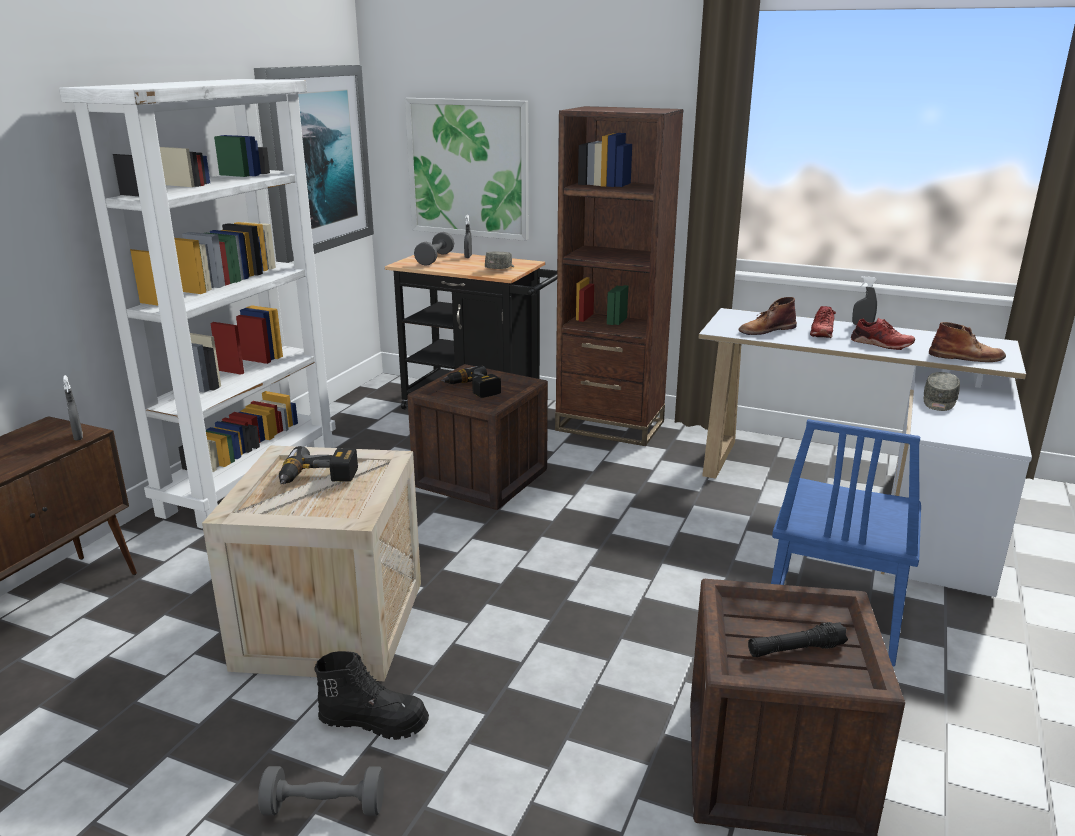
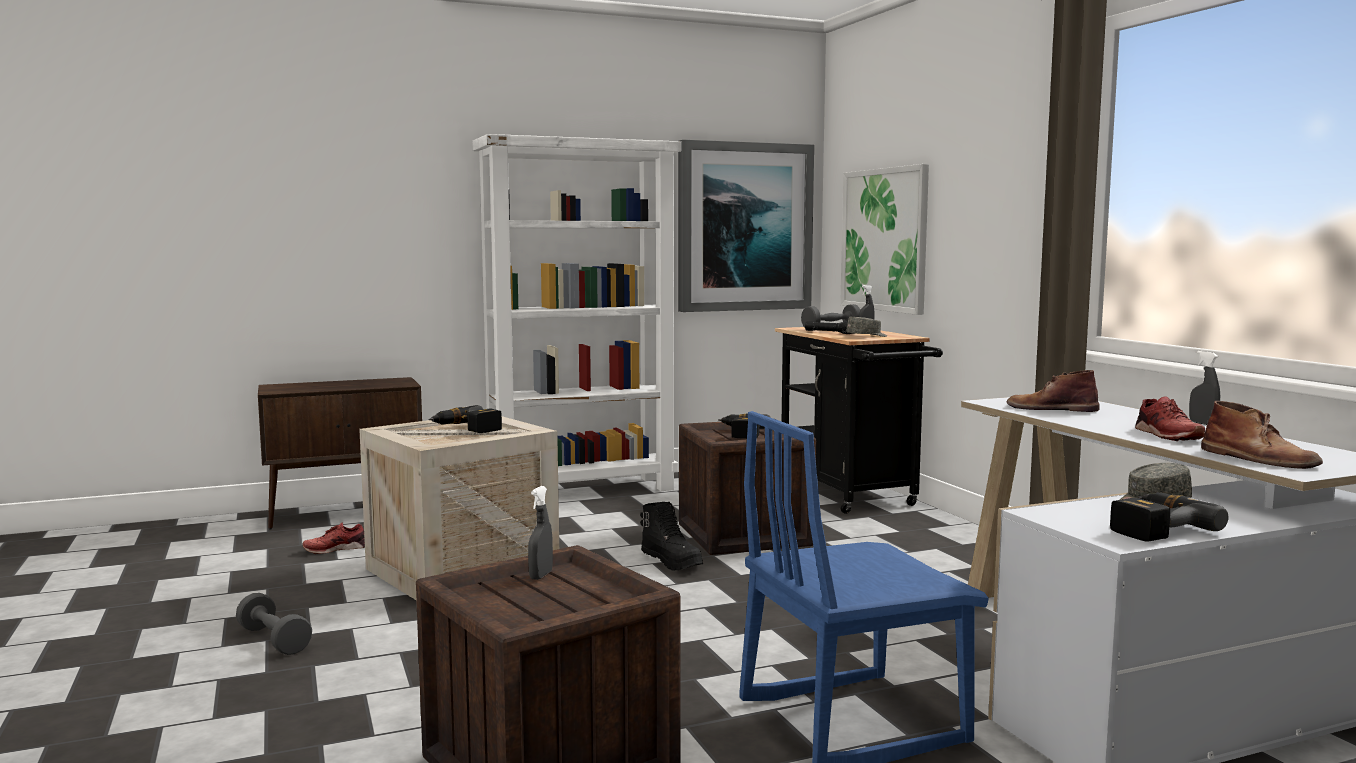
camera: 45 degrees right, 15 degrees down
grey spray bottle [63,375,83,441] -> grey spray bottle moved to [528,486,553,580]
black boot [314,651,429,740] -> black boot moved to [640,502,703,571]
brown bookcase [555,106,684,446] -> none
black flashlight [748,622,848,657] -> black flashlight moved to [805,321,855,334]
red shoe [810,306,836,338] -> red shoe moved to [302,523,365,554]
none -> power drill [1110,492,1229,542]

